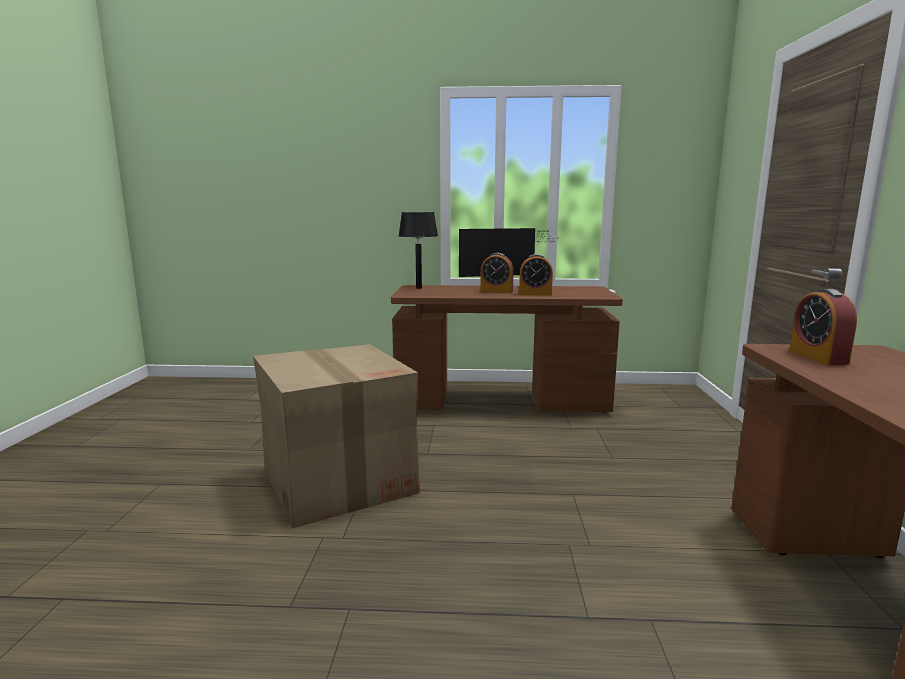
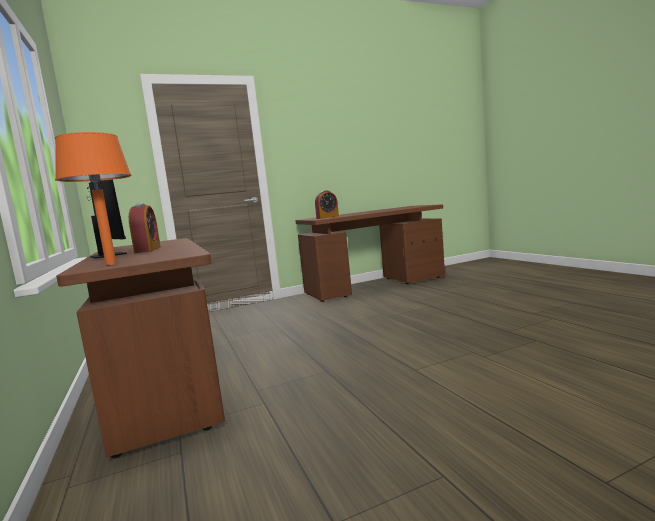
camera: 115 degrees left, 5 degrees down
cardboard box [253,344,420,528] -> none
black table lamp [399,212,438,289] -> orange table lamp [55,132,132,265]
alarm clock [519,254,553,296] -> none

